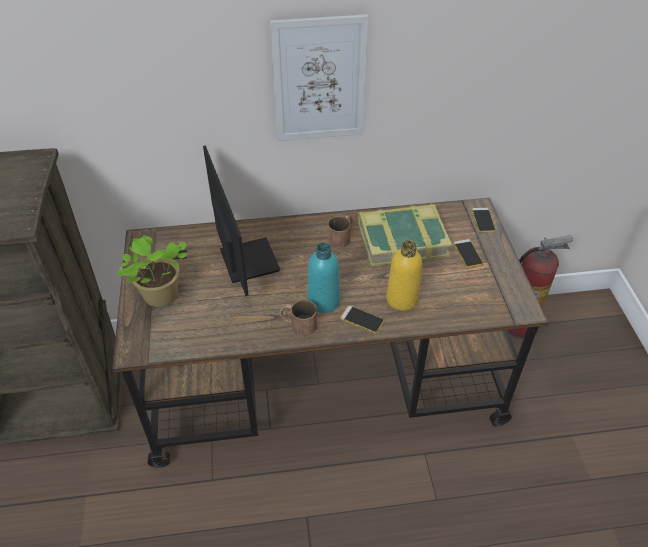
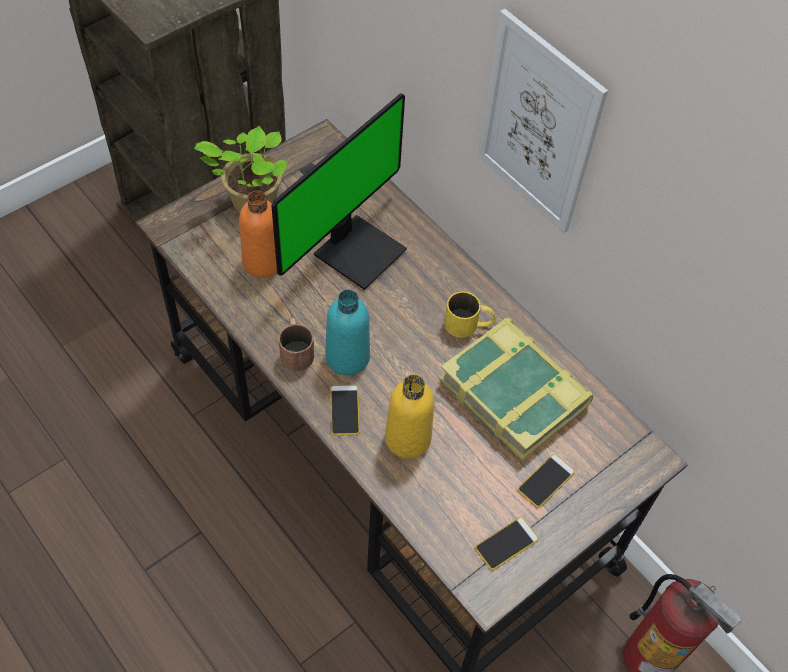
camera: 55 degrees right, 10 degrees up
brown mug [328,215,353,248] -> yellow mug [444,291,496,338]
phone [472,208,496,232] -> phone moved to [475,517,539,570]
none -> orange bottle [239,191,277,278]

